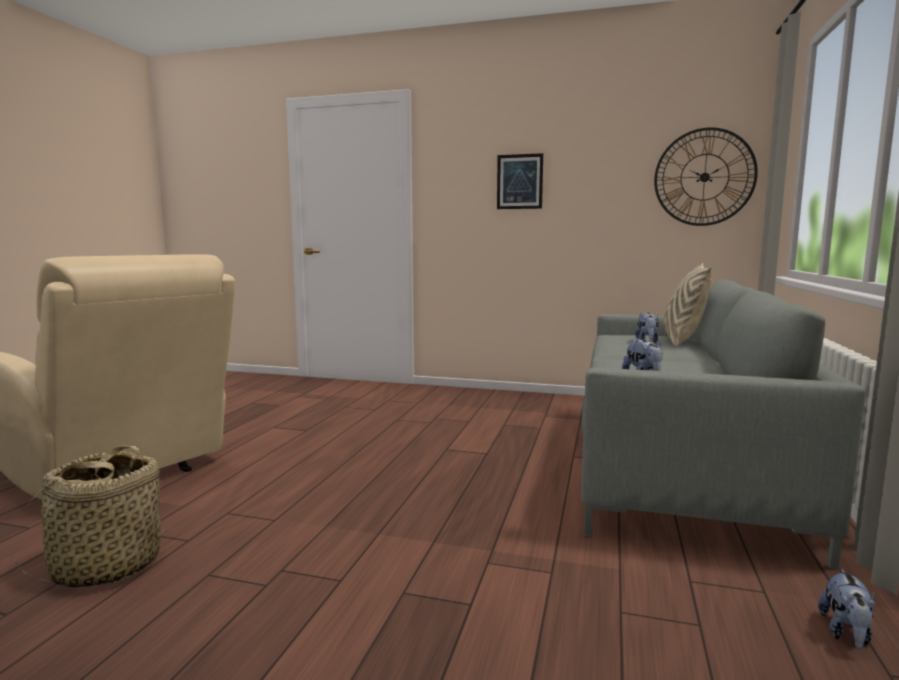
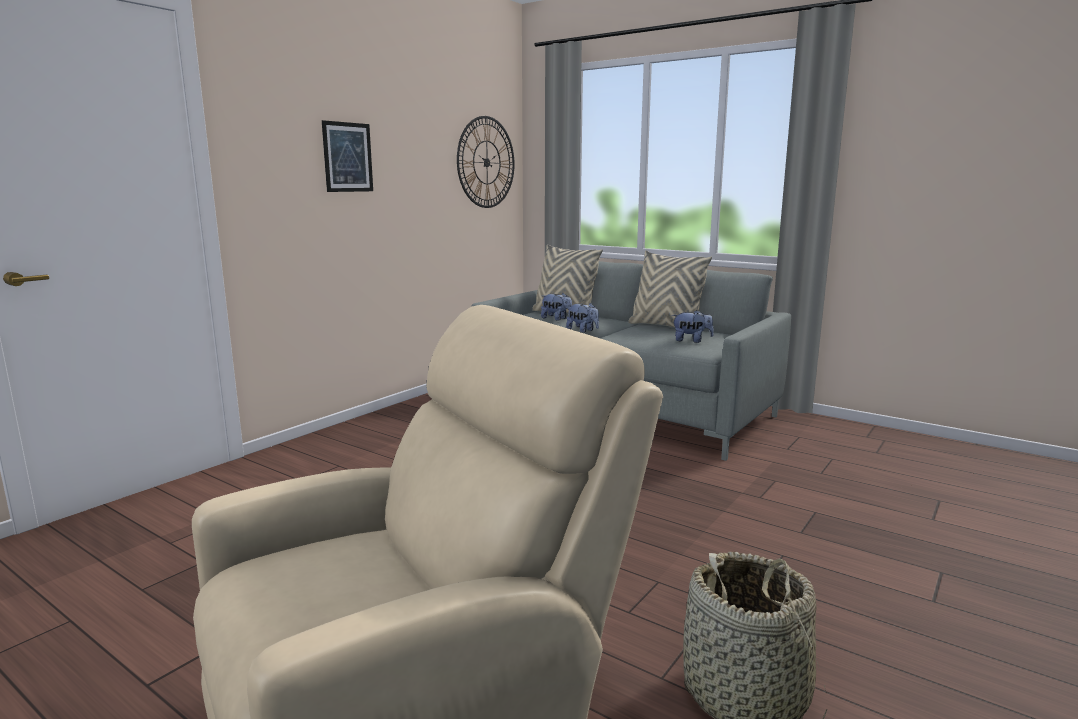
camera: 70 degrees left, 5 degrees up
plush toy [818,568,875,649] -> plush toy moved to [566,303,599,333]
none -> beige pillow [628,251,712,327]

